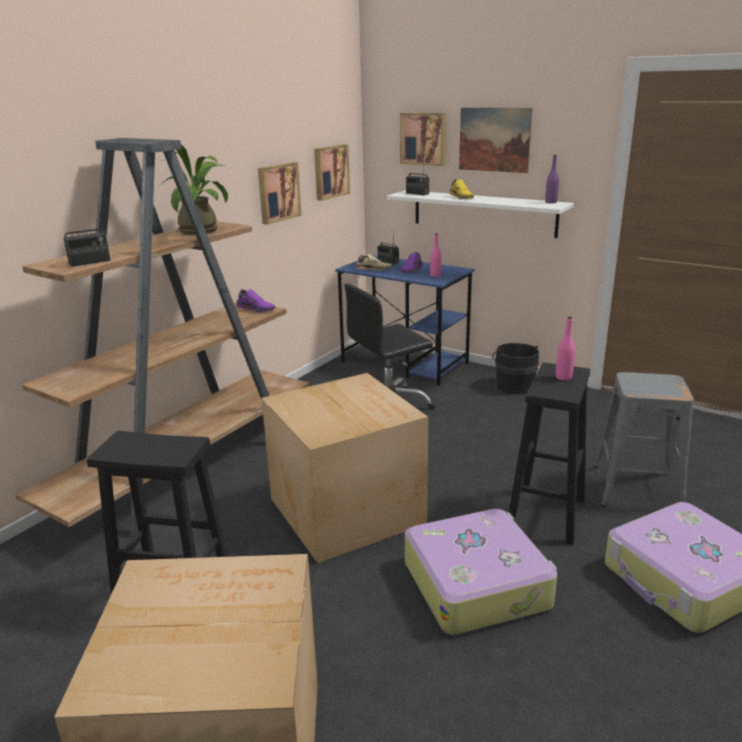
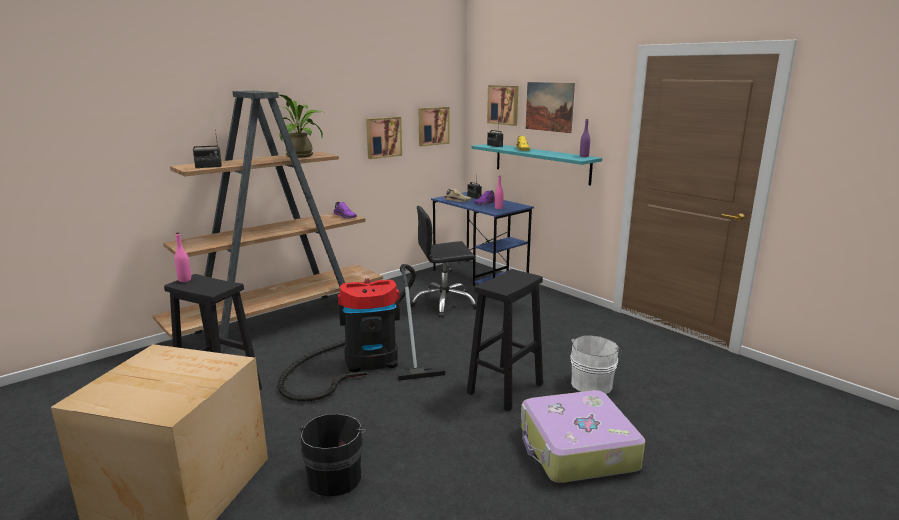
camera: 15 degrees right, 5 degrees down
cardboard box [262,373,428,563] -> vacuum cleaner [278,264,445,402]
white shelf [387,190,574,238] -> turquoise shelf [471,144,602,186]
suitcase [405,509,557,635] -> none
black bucket [492,343,539,394] -> black bucket moved to [300,414,366,496]
pink bottle [556,316,575,381] -> pink bottle moved to [174,232,191,282]
grey stool [594,372,694,507] -> white bucket [570,335,622,394]

